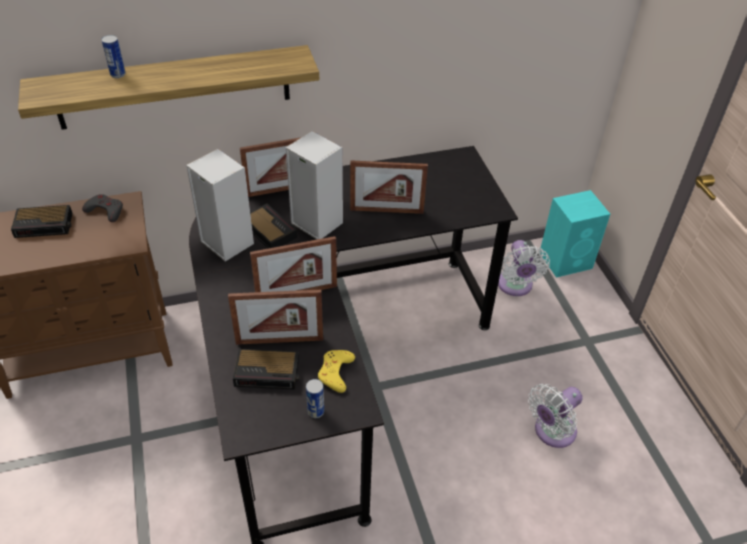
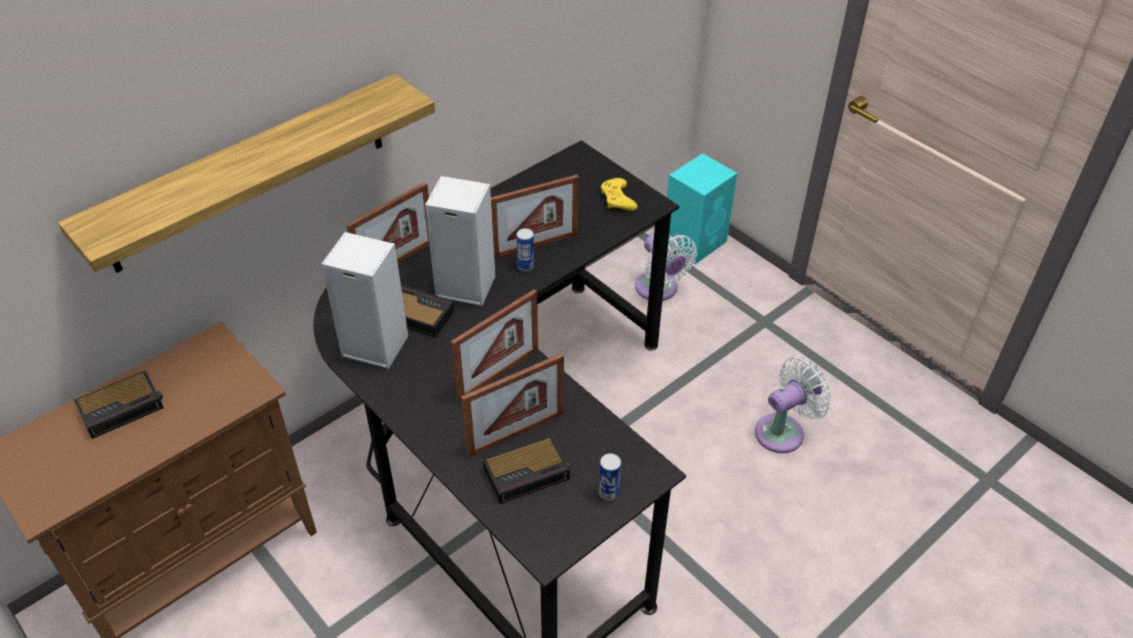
camera: 25 degrees left, 0 degrees up
grey game controller [82,194,123,222] -> none
can [101,35,126,78] -> can moved to [517,228,534,272]
yellow game controller [318,350,355,393] -> yellow game controller moved to [601,178,638,211]
white fan [528,384,583,448] -> white fan turned 150 degrees counterclockwise [755,357,832,453]

